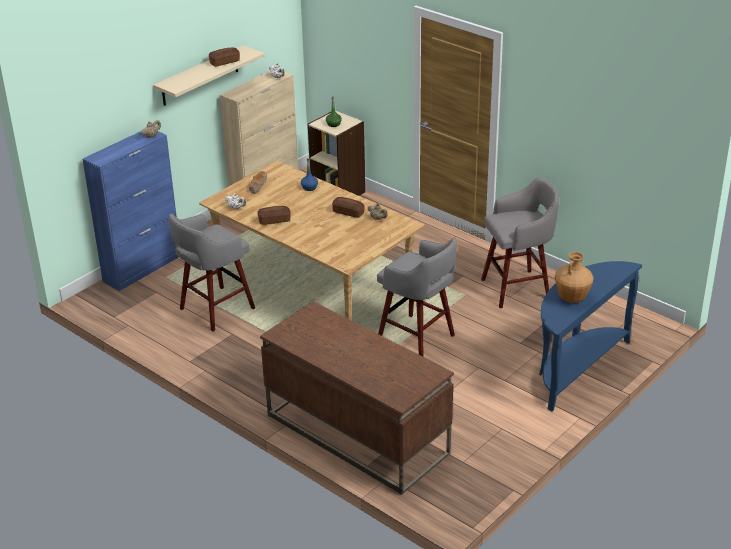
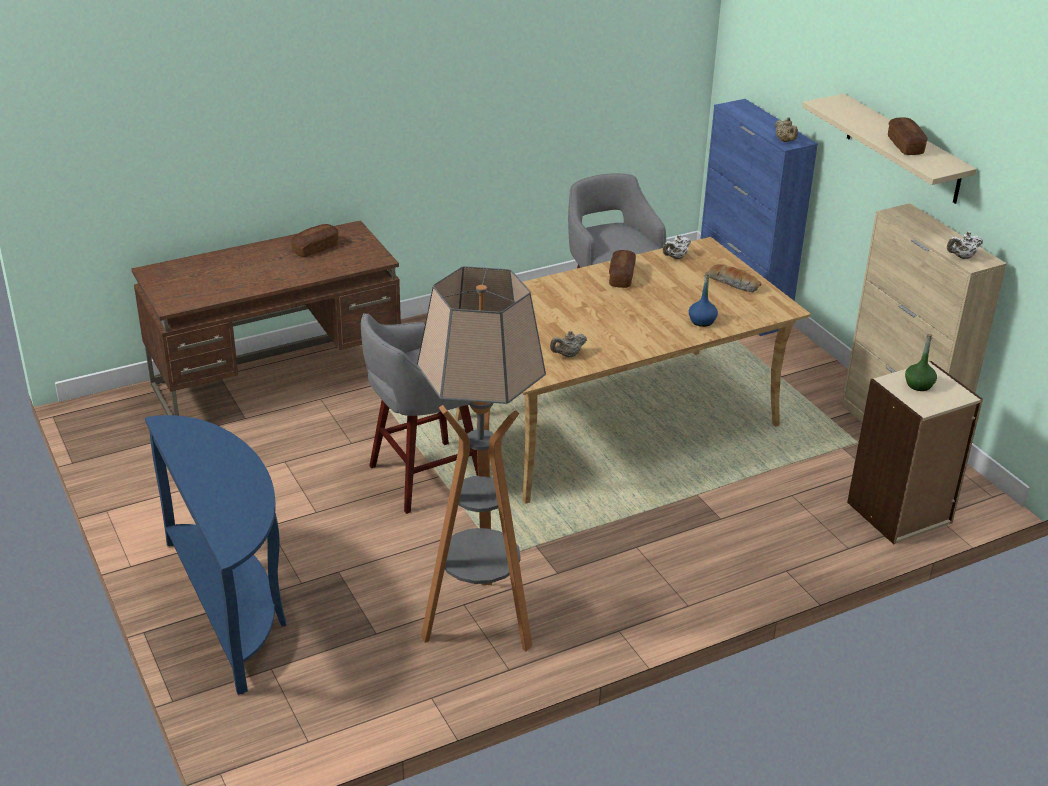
camera: 110 degrees right, 0 degrees up
bread [332,197,365,218] -> bread moved to [291,224,338,257]
grey stool [481,177,559,308] -> floor lamp [417,266,546,652]
brown vase [555,252,594,303] -> none

